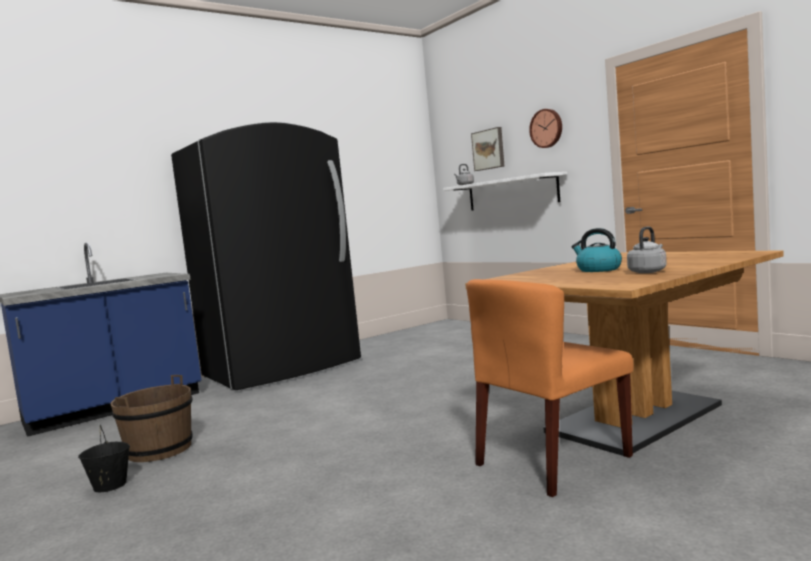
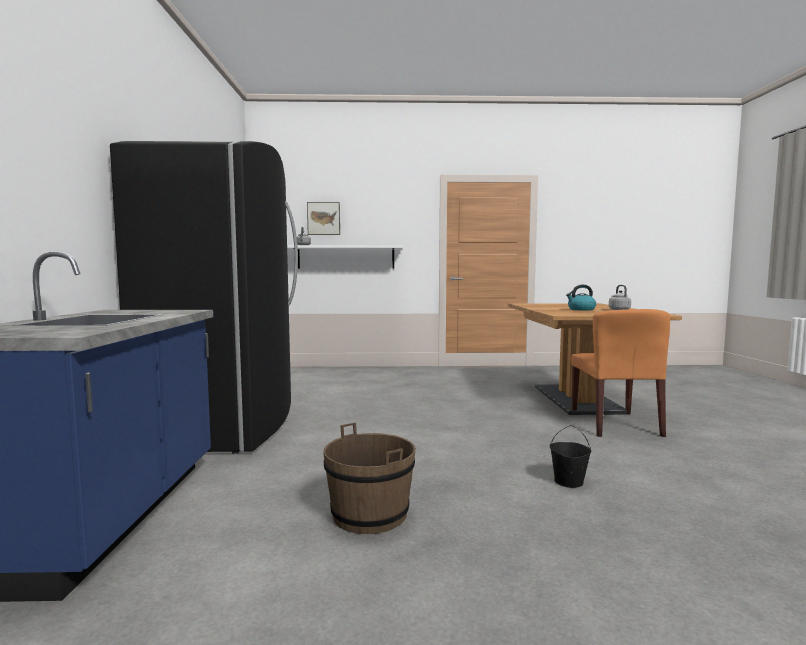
camera: 55 degrees left, 0 degrees up
black bucket [78,425,130,492] -> black bucket moved to [550,425,591,488]
wall clock [529,109,562,148] -> none

